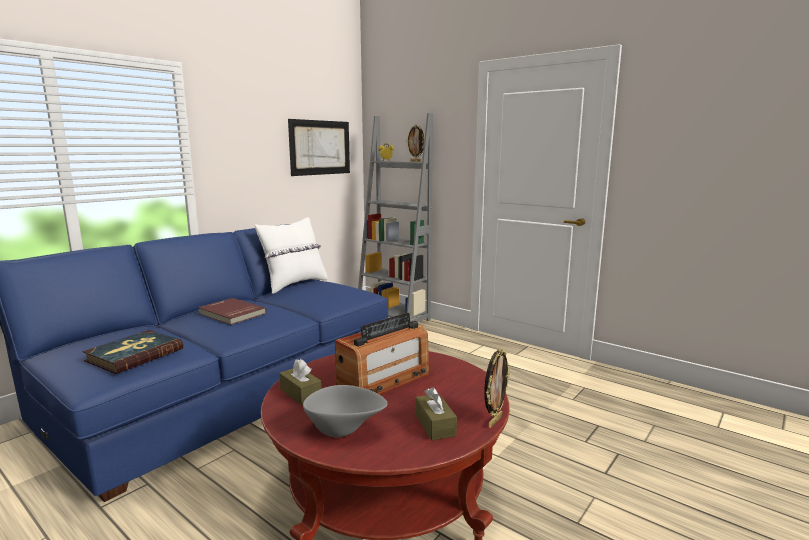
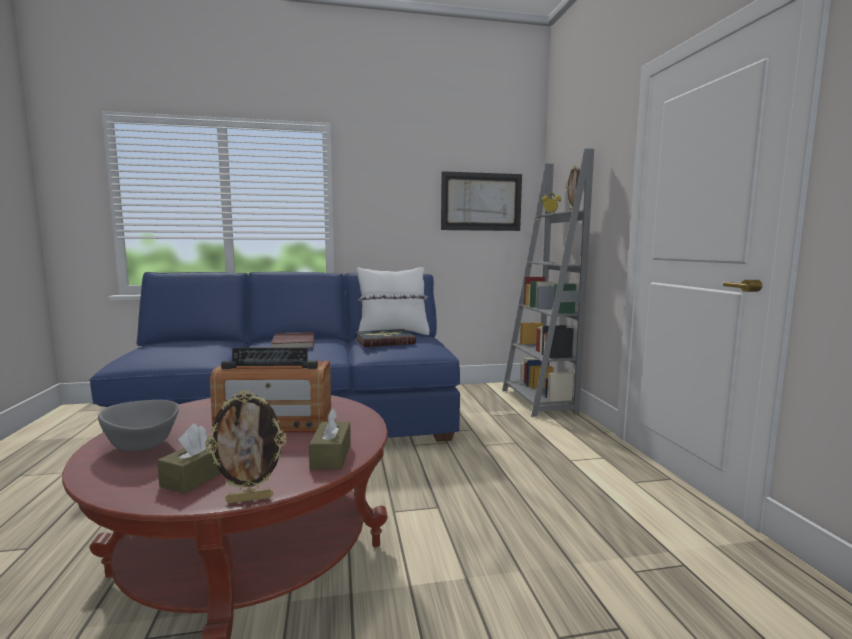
camera: 40 degrees right, 5 degrees down
book [83,330,183,374] -> book moved to [356,329,416,347]
brown tissue box [279,359,322,405] -> brown tissue box moved to [309,409,351,469]

